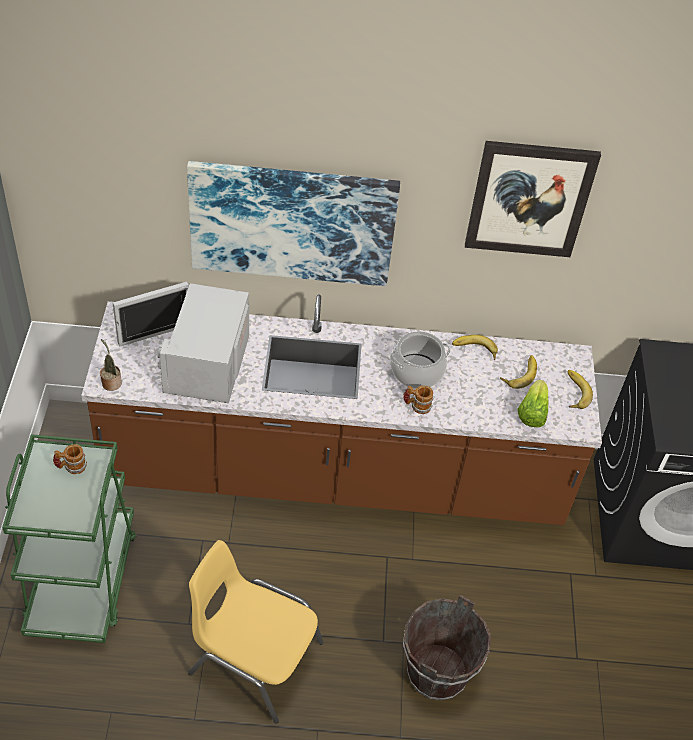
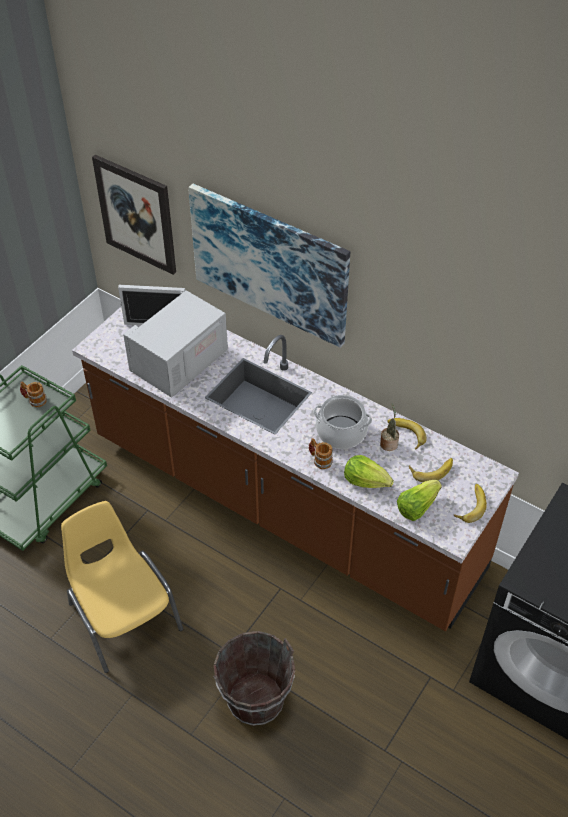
camera: 35 degrees right, 0 degrees up
potted plant [100,339,122,391] -> potted plant moved to [380,403,399,451]
picture [465,141,601,257] -> picture moved to [92,155,176,275]
none -> lettuce [344,455,394,488]

